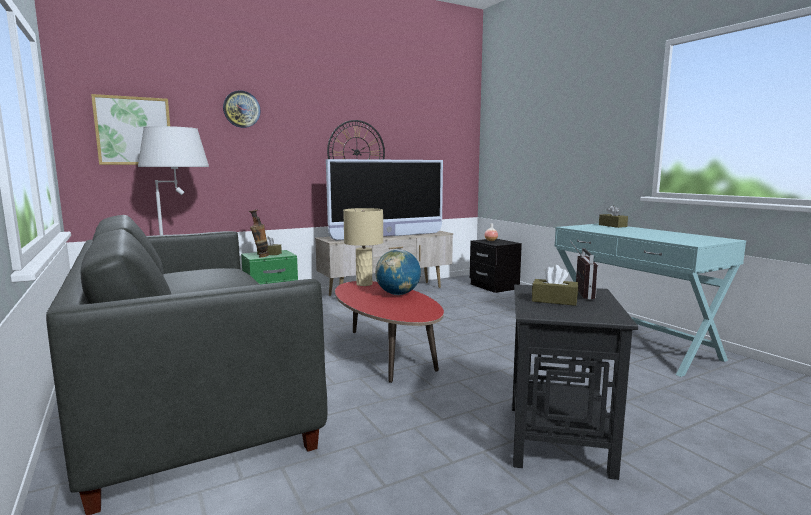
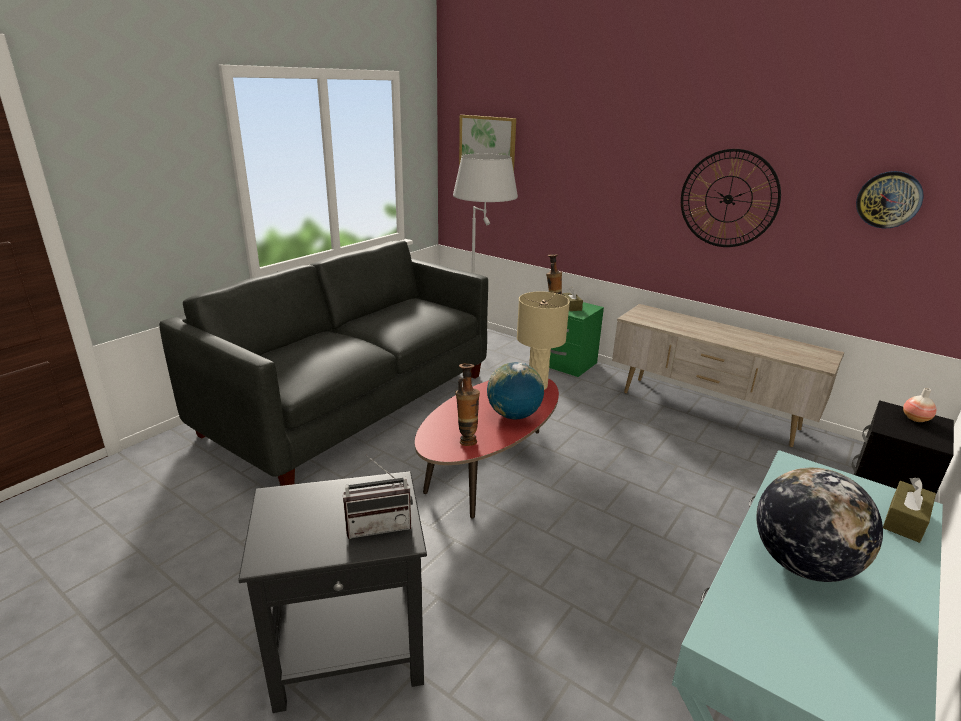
camera: 65 degrees right, 15 degrees up
wall clock [223,90,261,128] -> wall clock moved to [856,171,924,228]
television [326,159,443,240] -> none
brown tissue box [532,265,578,306] -> none
none -> vase [455,363,480,446]
none -> globe [756,468,883,582]

